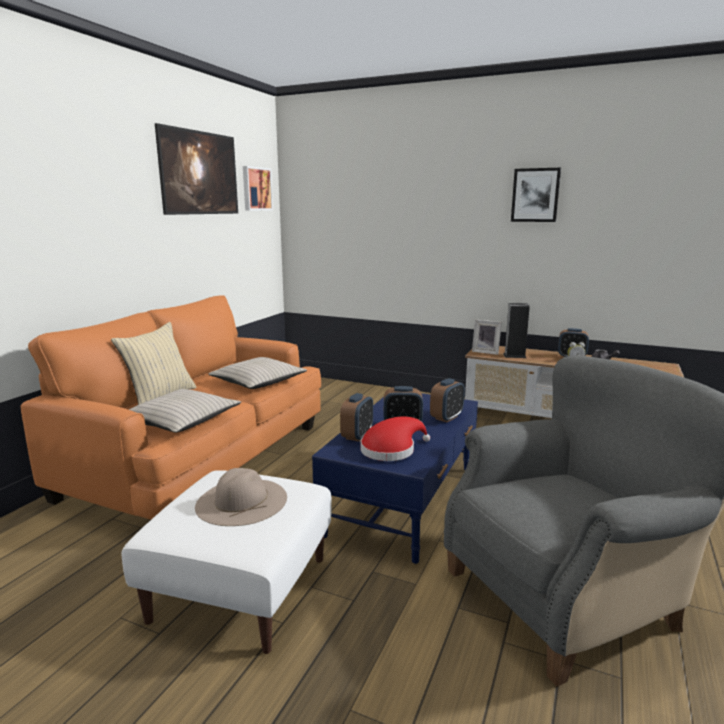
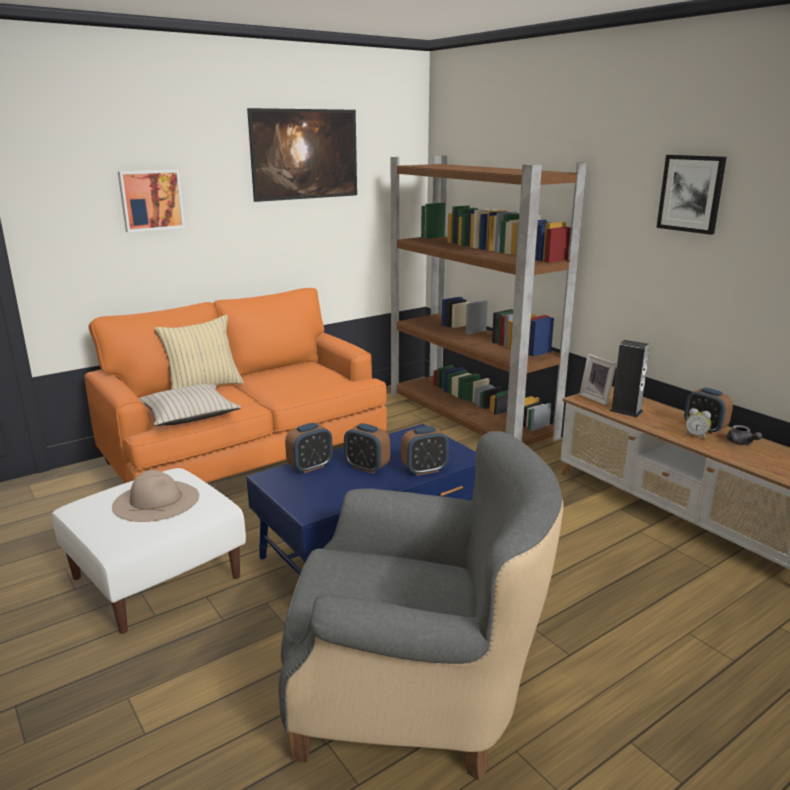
camera: 30 degrees right, 5 degrees up
beige pillow [208,357,307,389] -> none
picture [243,166,273,210] -> picture moved to [118,169,185,232]
red hat [361,416,430,461] -> none
none -> brown bookcase [391,156,587,446]

